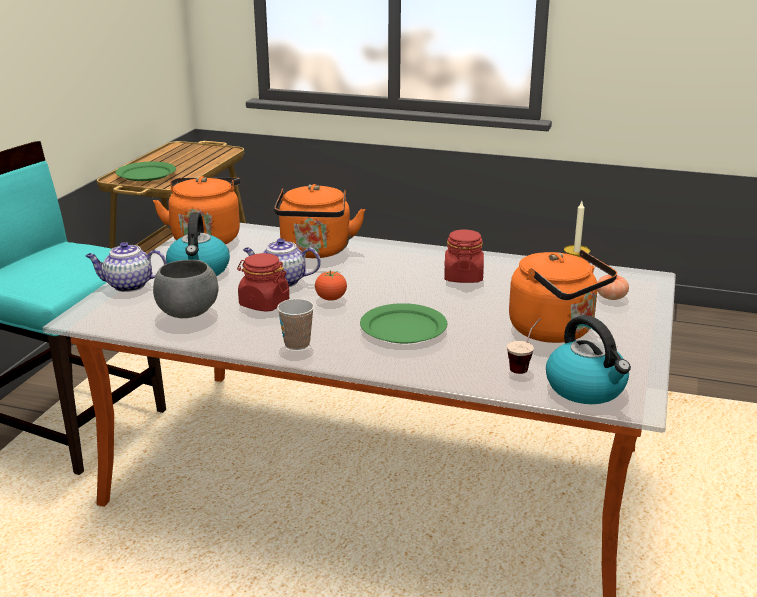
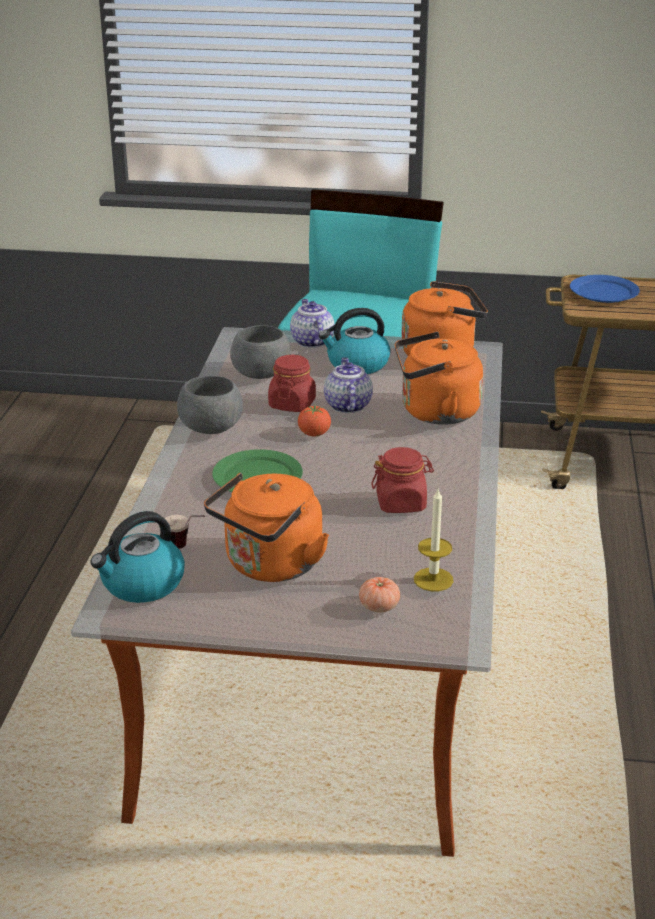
camera: 80 degrees right, 5 degrees up
green plate [115,162,176,181] -> blue plate [570,275,640,303]
cup [277,299,314,350] -> grey bowl [177,376,243,434]

